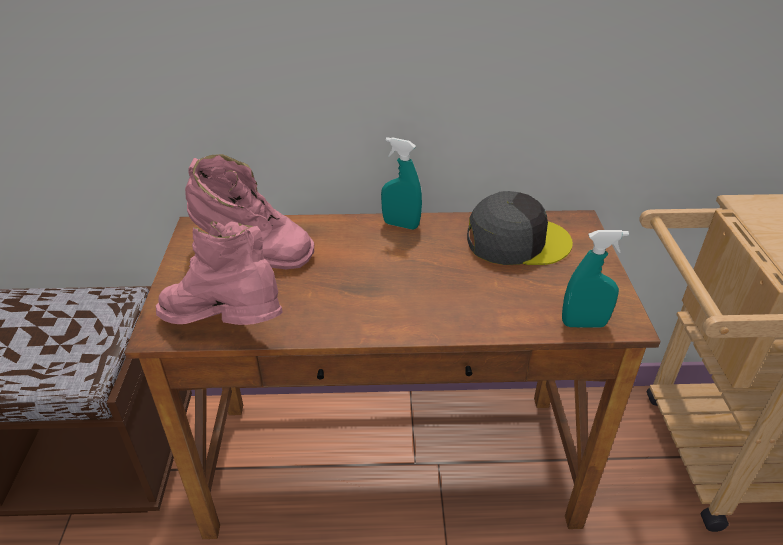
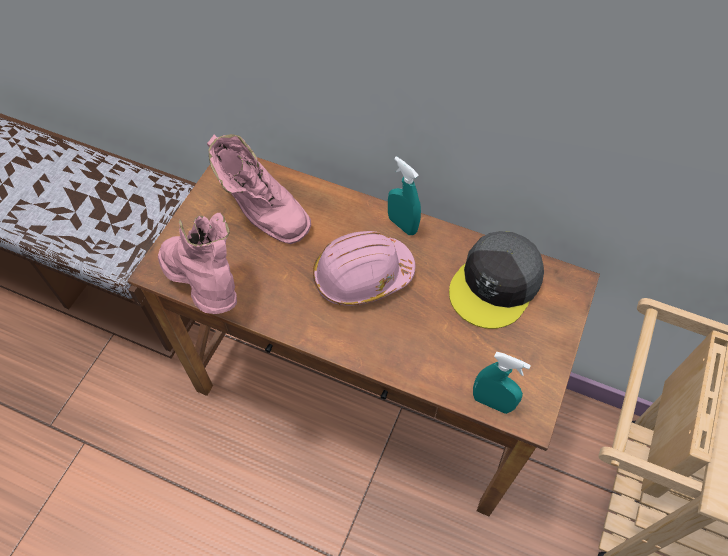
camera: 25 degrees right, 20 degrees up
grey cap [467,191,573,265] -> grey cap turned 105 degrees clockwise [449,231,544,329]
none -> pink hard hat [313,231,415,306]

